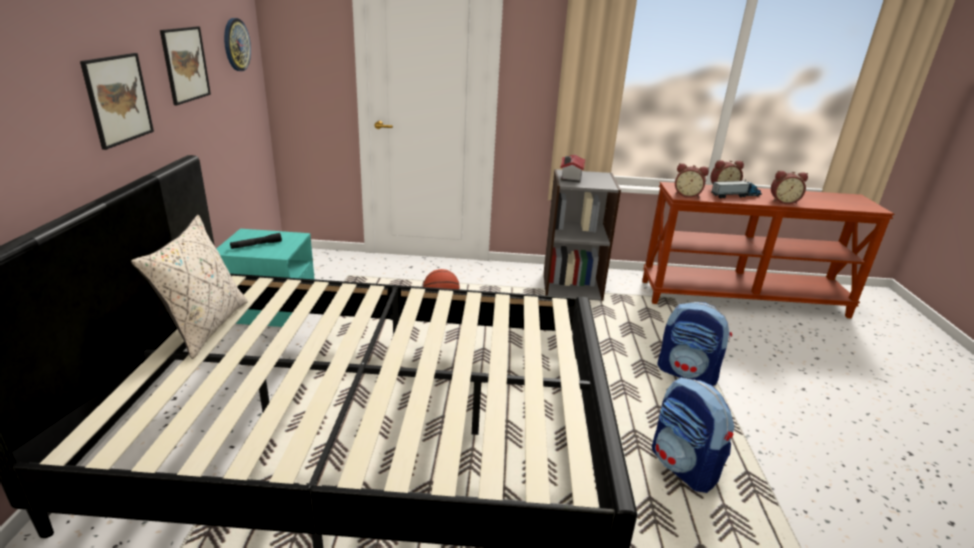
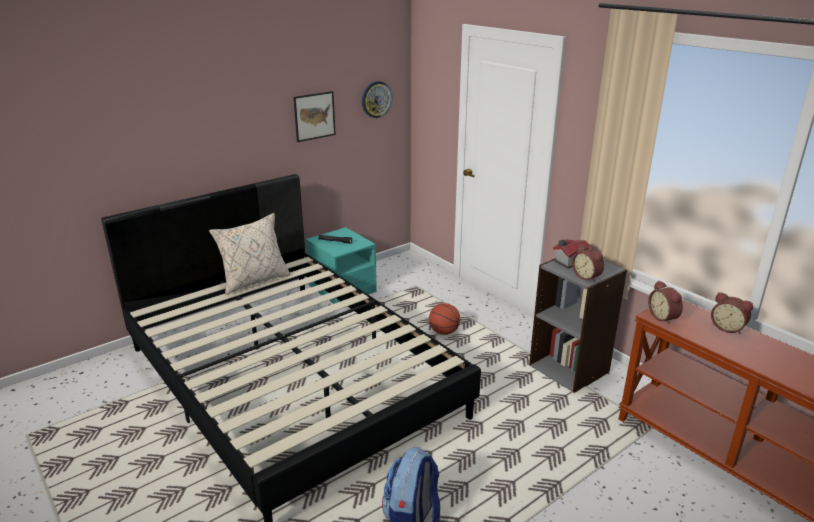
camera: 50 degrees right, 0 degrees up
picture [80,53,154,150] -> none
backpack [657,302,732,386] -> none
toy truck [711,180,762,198] -> none
alarm clock [771,171,808,204] -> alarm clock moved to [572,244,604,282]

